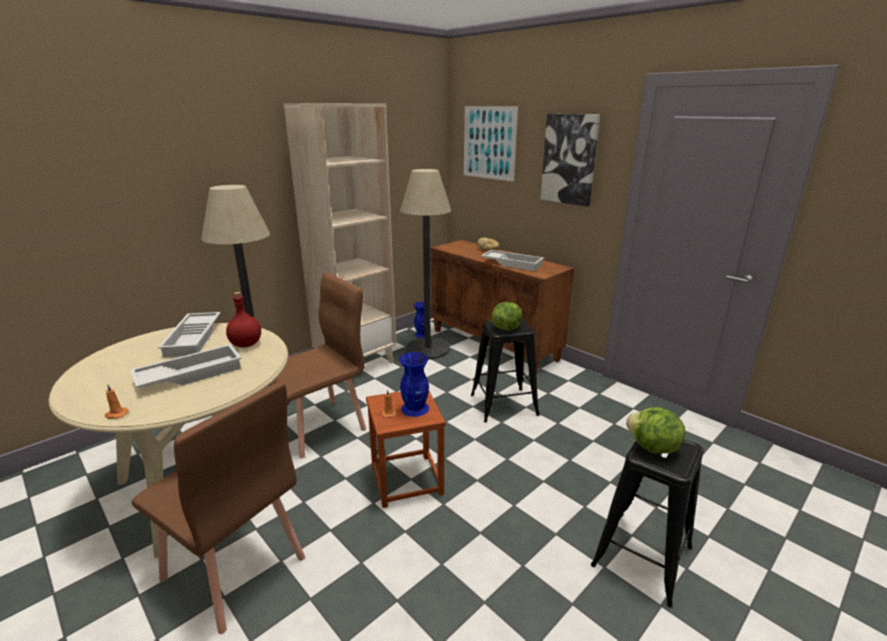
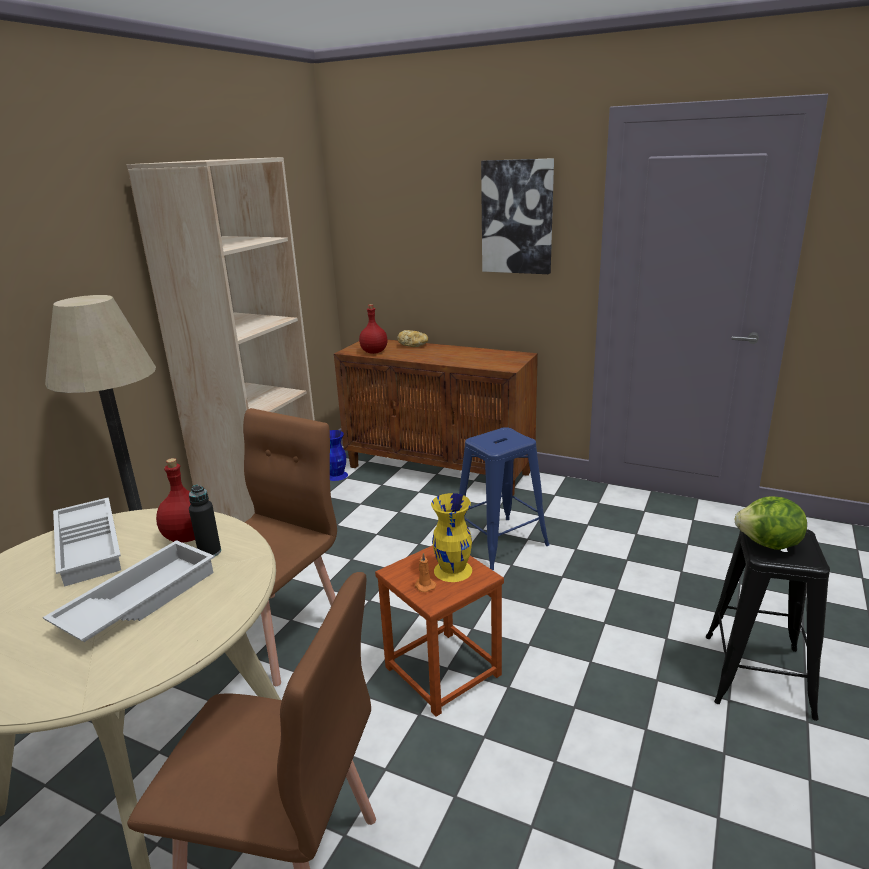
camera: 20 degrees left, 0 degrees up
orange candle [105,384,129,419] -> none
blue vase [399,352,429,417] -> yellow vase [431,493,472,582]
floor lamp [400,169,451,359] -> none
picture [464,106,518,182] -> none
black stool [471,319,540,422] -> blue stool [459,427,550,570]
white tray [481,250,544,271] -> none
lettuce [491,302,522,331] -> none
none -> black bottle [189,485,221,556]
none -> red bottle [359,304,388,354]

